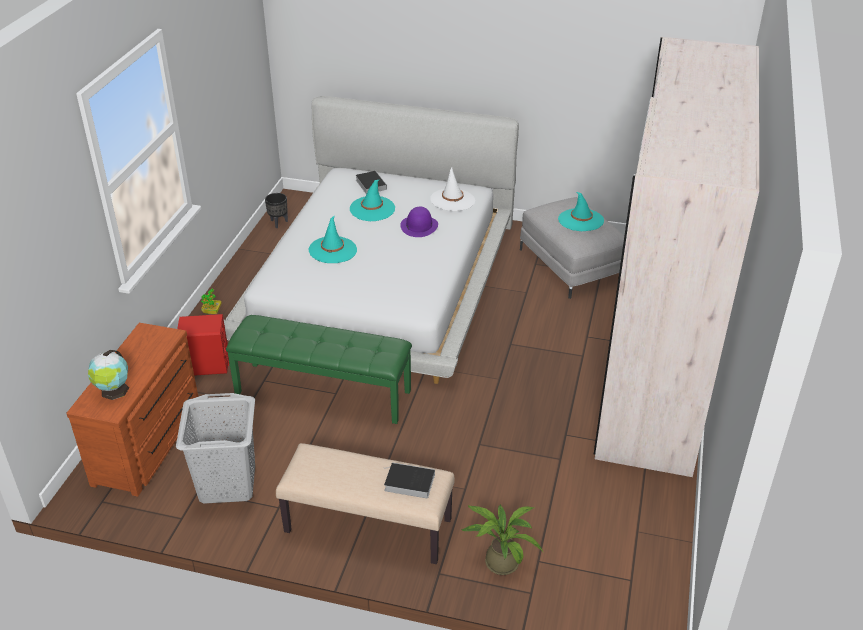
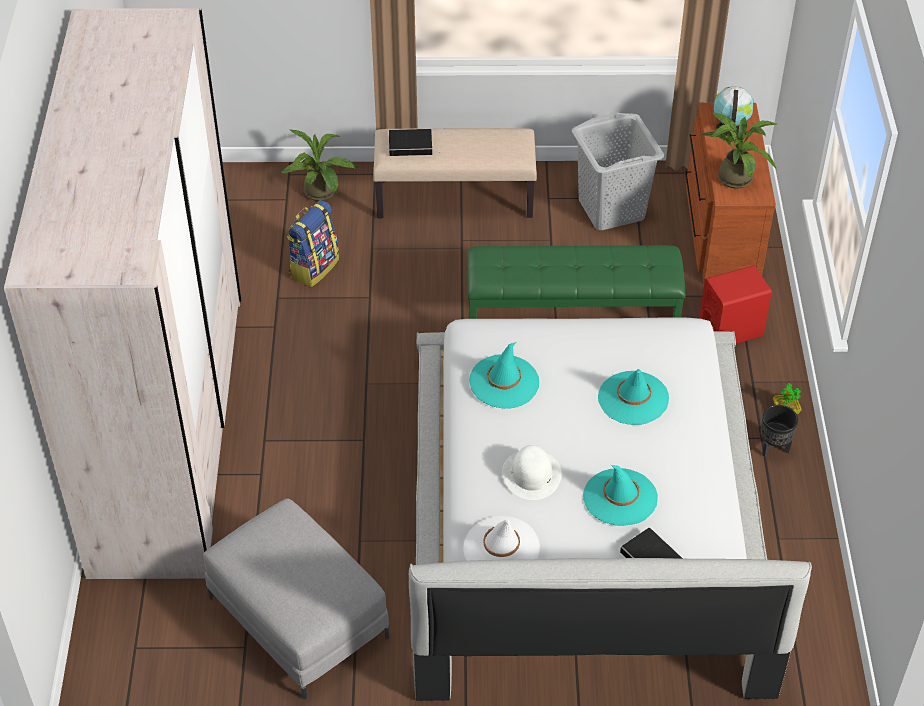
camera: 165 degrees right, 10 degrees up
black planter [265,193,288,228] -> black planter moved to [760,405,798,457]
purple hat [400,206,438,237] -> white hat [502,445,562,500]
turquoise hat [558,192,604,231] -> turquoise hat moved to [469,342,539,409]
none -> backpack [287,200,339,287]
none -> potted plant [700,111,778,189]

